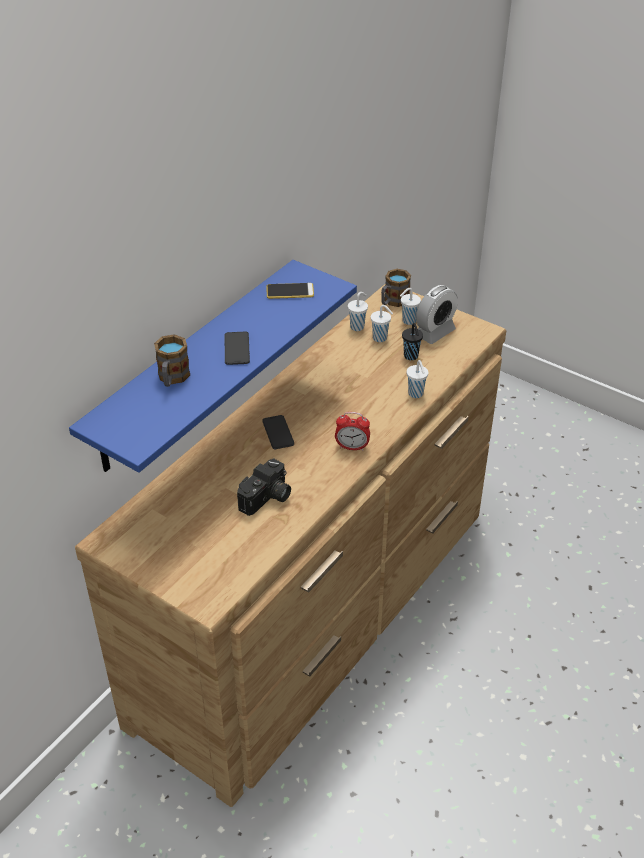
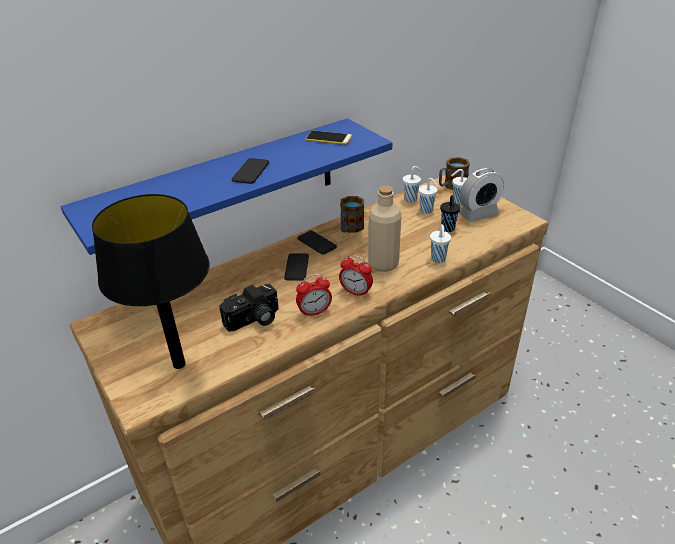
camera: 20 degrees right, 5 degrees down
mug [154,334,190,387] -> mug moved to [340,196,364,233]
none -> black table lamp [92,194,210,369]
none -> alarm clock [296,274,332,318]
none -> phone [297,231,337,255]
none -> beige bottle [368,185,401,272]

